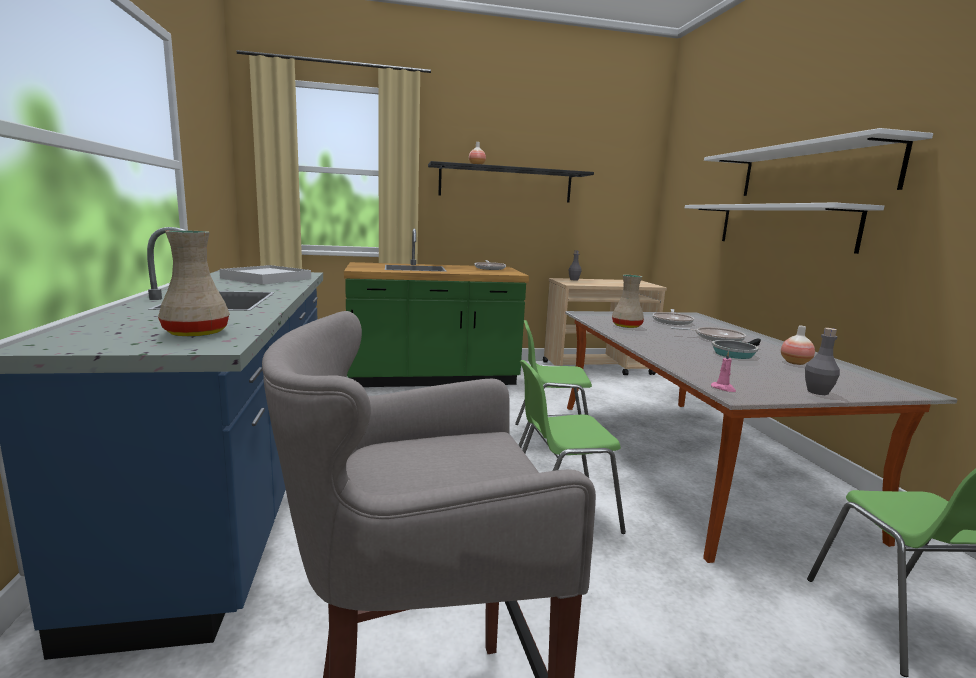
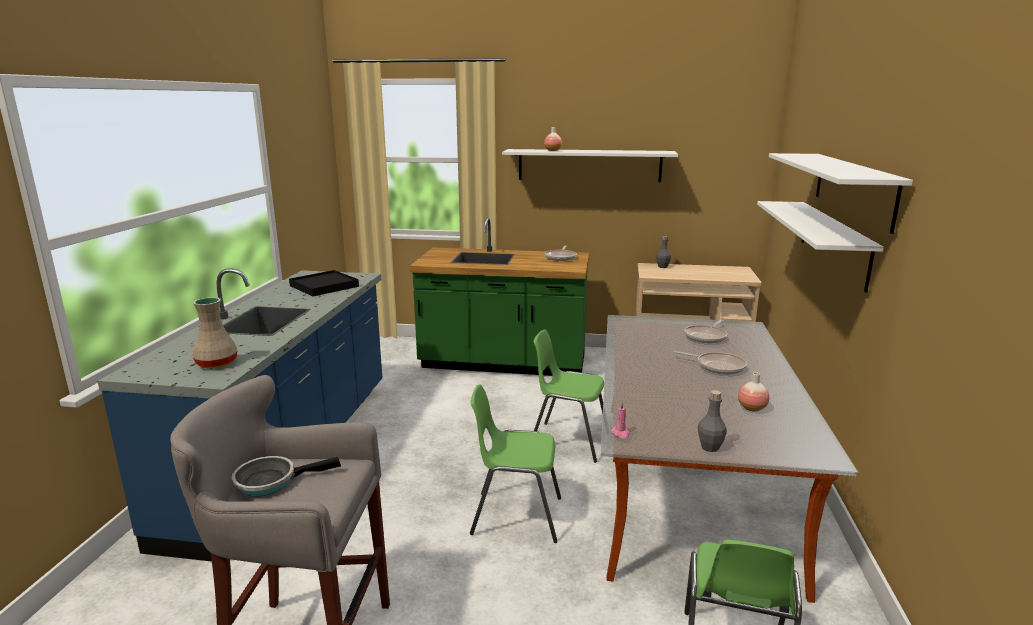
camera: 20 degrees right, 5 degrees up
white tray [219,265,311,285] -> black tray [289,270,359,296]
black shelf [428,161,594,203] -> white shelf [502,149,678,182]
beige vase [612,275,644,328] -> none
frying pan [712,338,761,359] -> frying pan moved to [231,456,341,496]

